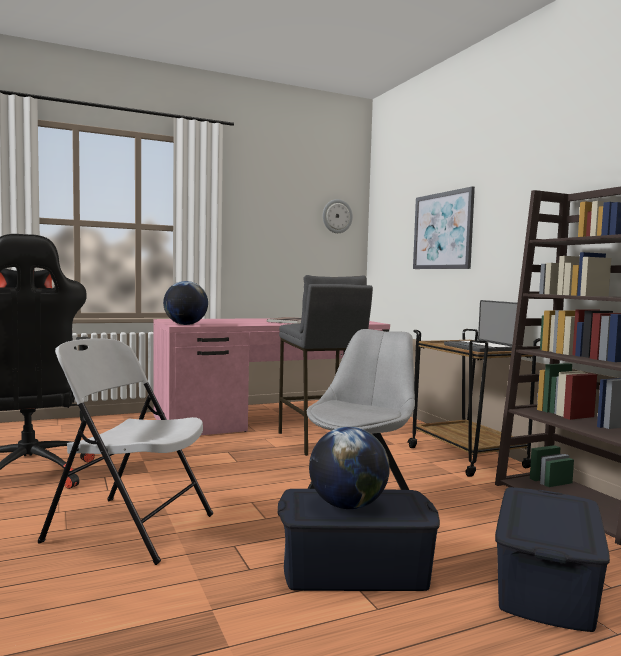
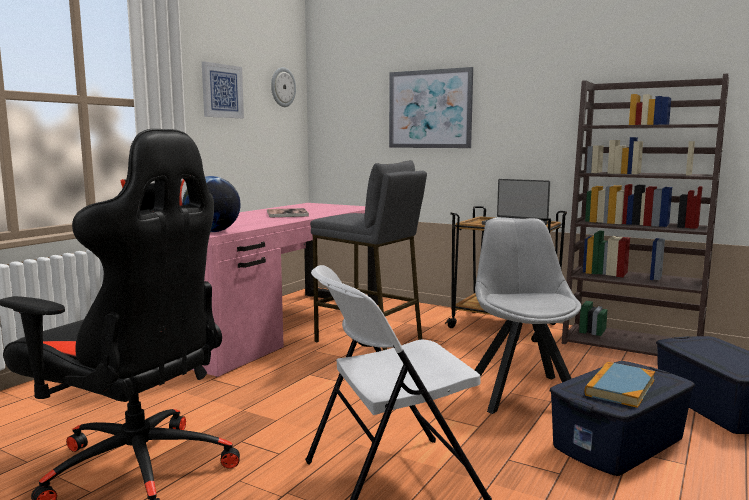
camera: 35 degrees left, 5 degrees up
globe [309,427,390,509] -> book [585,362,655,408]
none -> picture [202,61,244,118]

